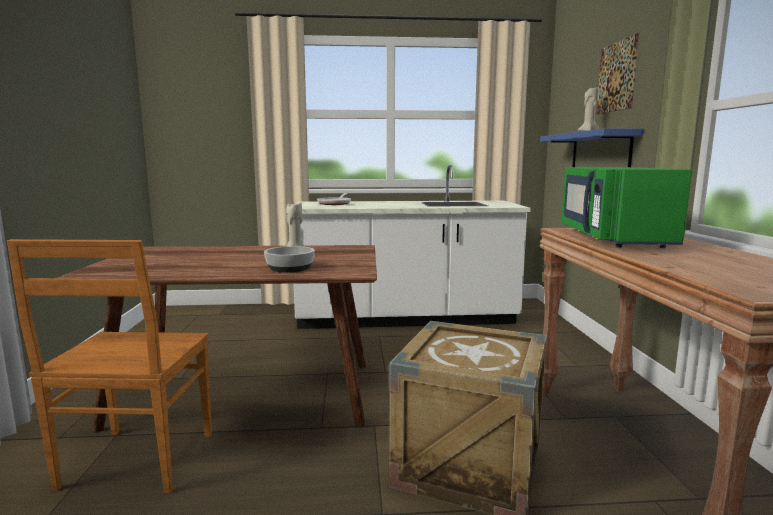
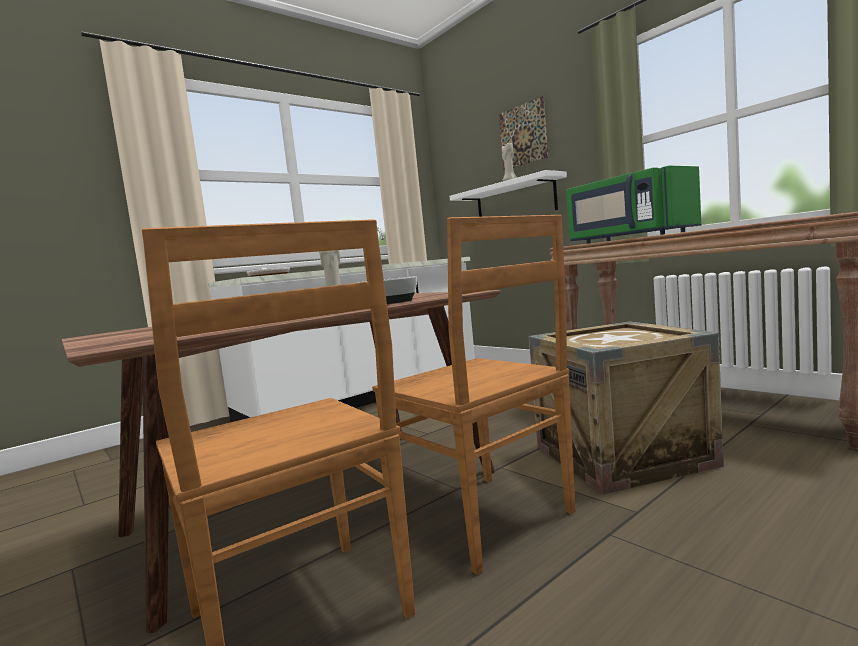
camera: 35 degrees left, 5 degrees down
blue shelf [540,128,643,167] -> white shelf [450,170,567,217]
none -> brown chair [372,215,575,575]

